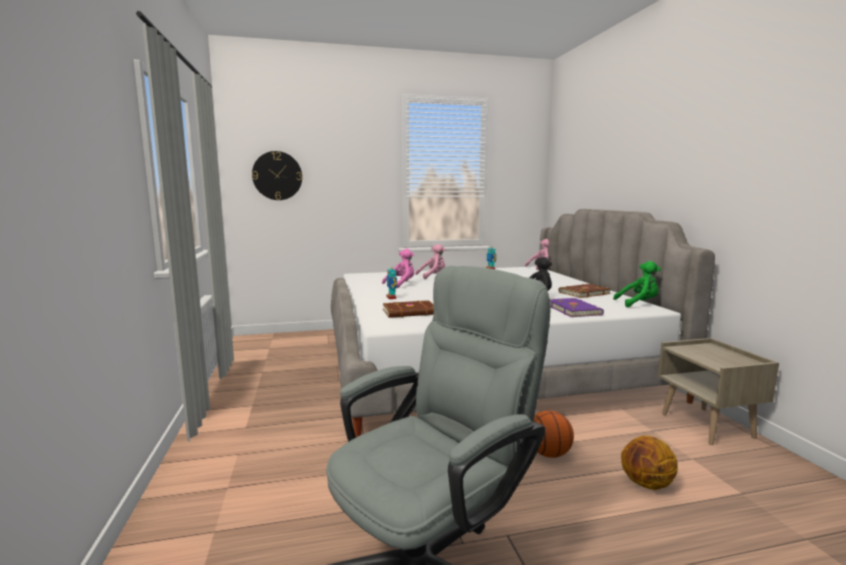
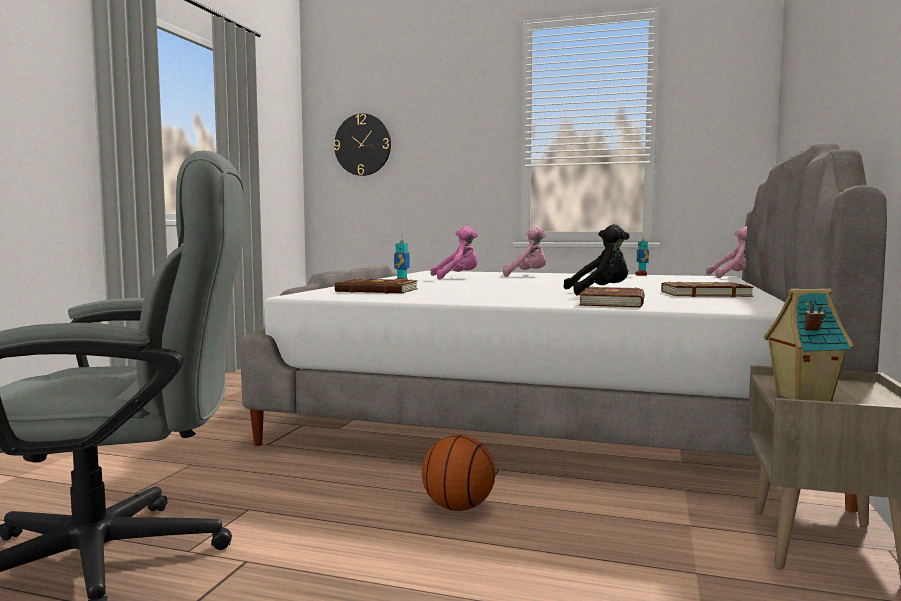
camera: 30 degrees right, 5 degrees down
purple book [550,298,604,317] -> brown book [579,286,645,307]
green plush toy [613,261,661,307] -> none
basketball [621,435,678,490] -> none
none -> toy house [764,289,854,402]

